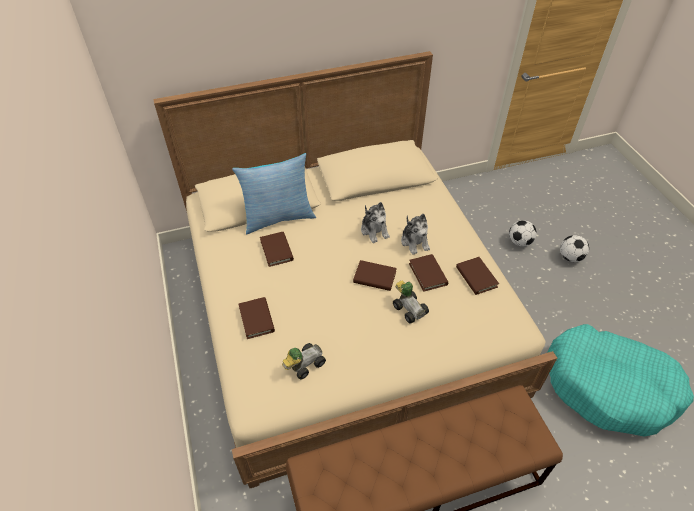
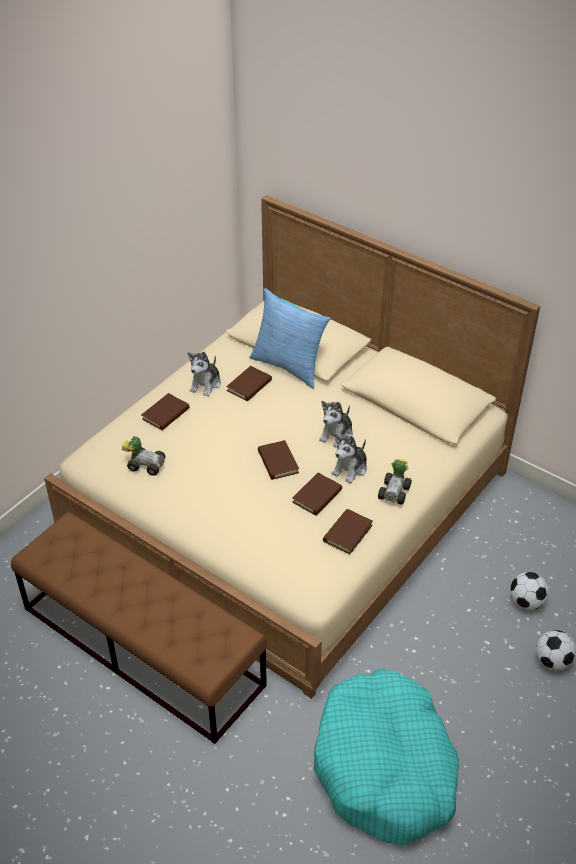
camera: 55 degrees right, 5 degrees down
toy car [393,281,429,324] -> toy car moved to [378,459,412,505]
none -> plush toy [188,352,221,397]

